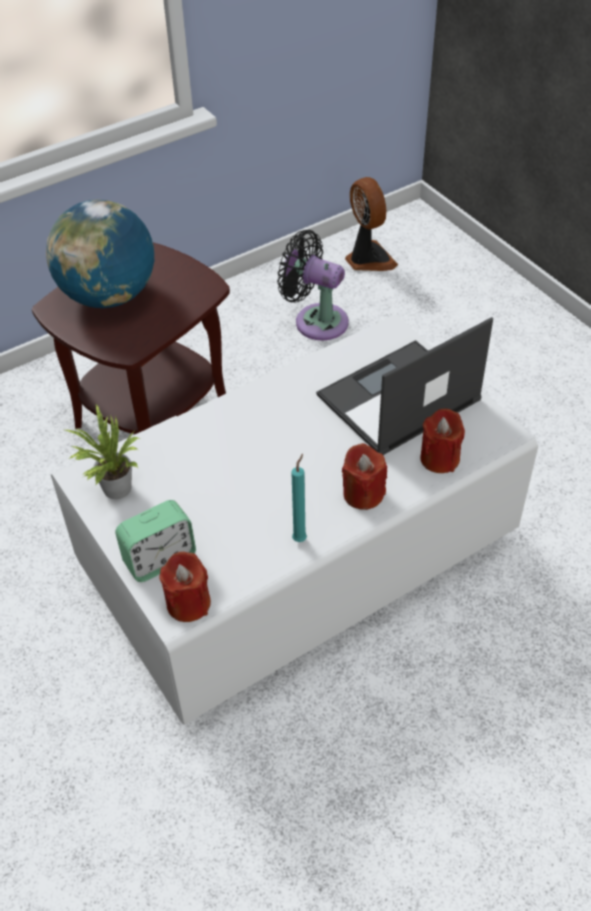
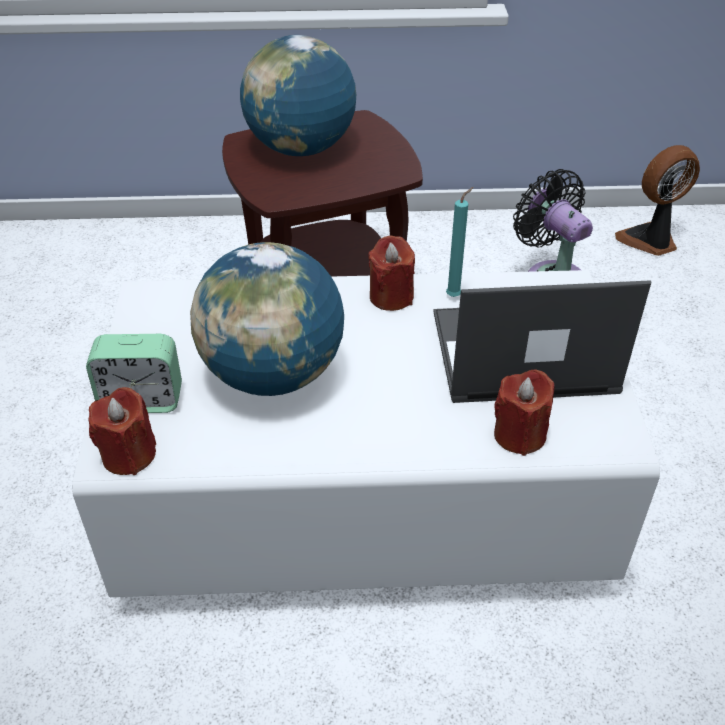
camera: 30 degrees right, 5 degrees down
potted plant [62,404,139,499] -> none
turquoise candle [291,454,307,542] -> turquoise candle moved to [446,187,474,297]
red candle [342,443,387,510] -> red candle moved to [368,236,415,311]
fan [345,177,398,271] -> fan turned 120 degrees counterclockwise [615,145,700,256]
none -> globe [190,242,344,396]

